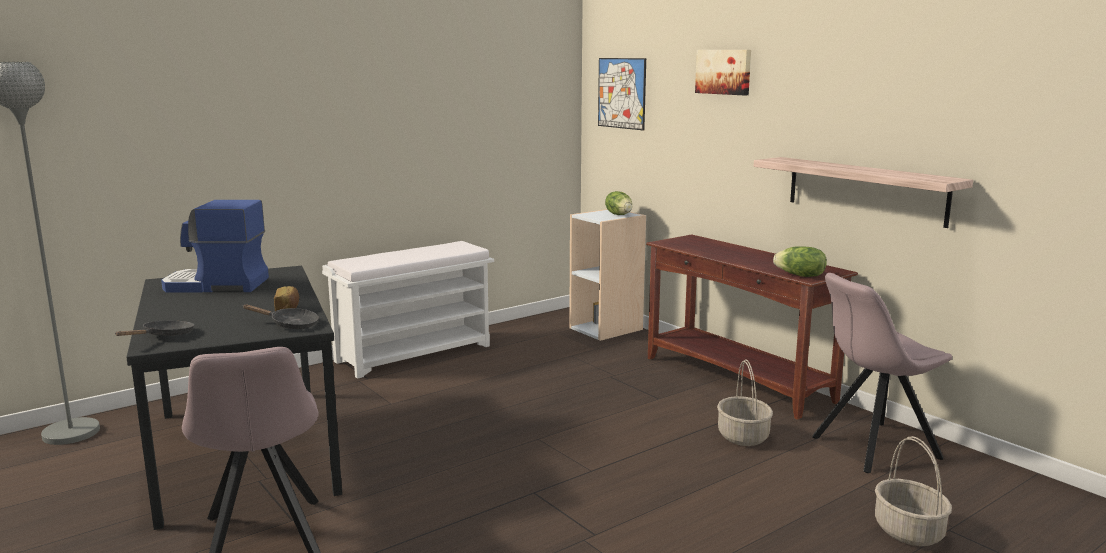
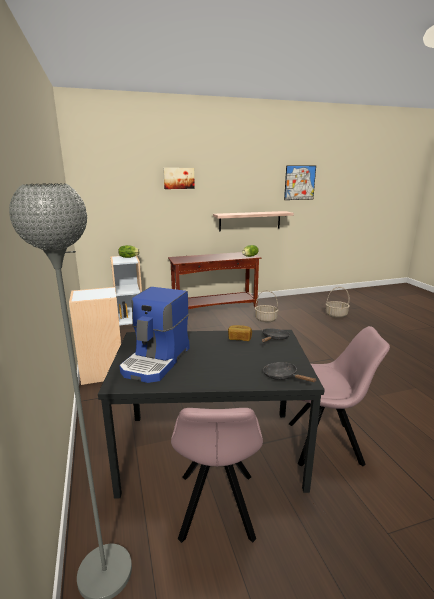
camera: 70 degrees left, 5 degrees up
white bench [322,241,494,379] -> bookcase [69,287,121,385]
picture [598,58,646,130] -> picture moved to [284,165,316,200]
pink chair [812,273,952,473] -> pink chair moved to [171,408,263,543]

